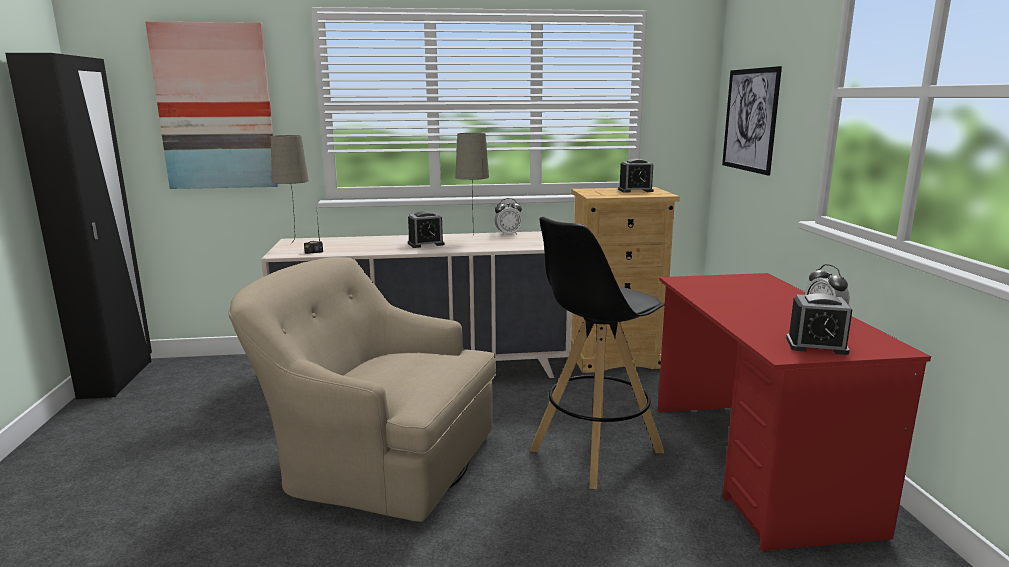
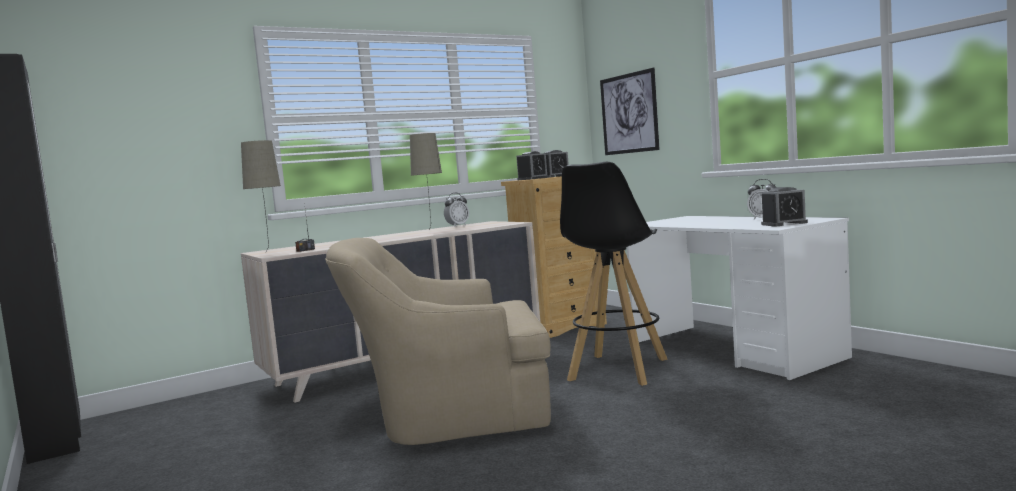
camera: 25 degrees left, 10 degrees down
picture [145,22,278,189] -> none
alarm clock [408,211,445,248] -> alarm clock moved to [516,151,548,180]
red desk [658,273,931,551] -> white desk [627,216,852,381]

